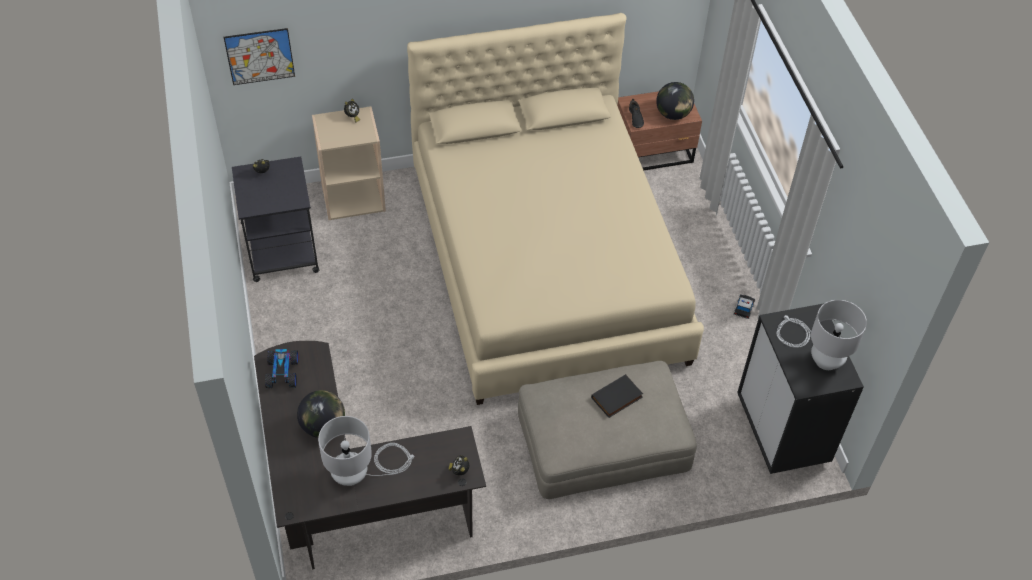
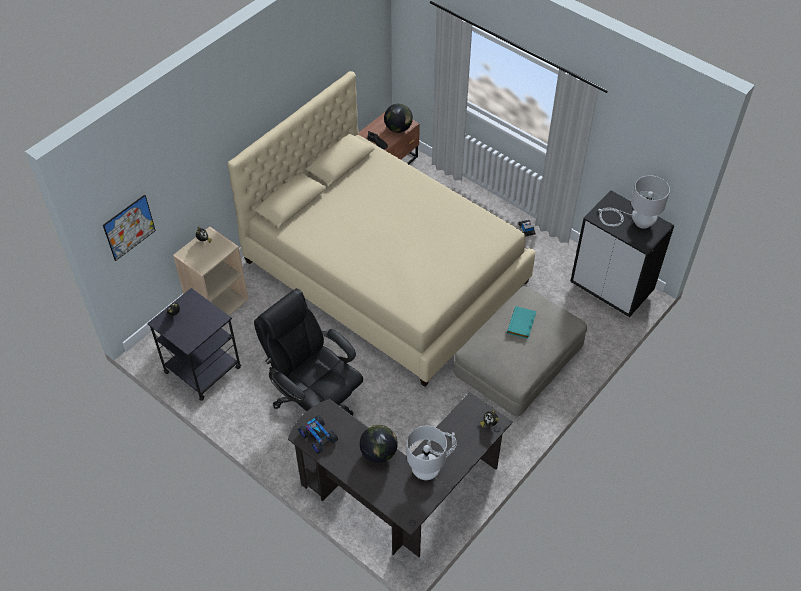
camera: 35 degrees left, 0 degrees up
black book [591,374,643,418] -> turquoise book [507,306,536,339]
none -> black office chair [254,289,363,416]

